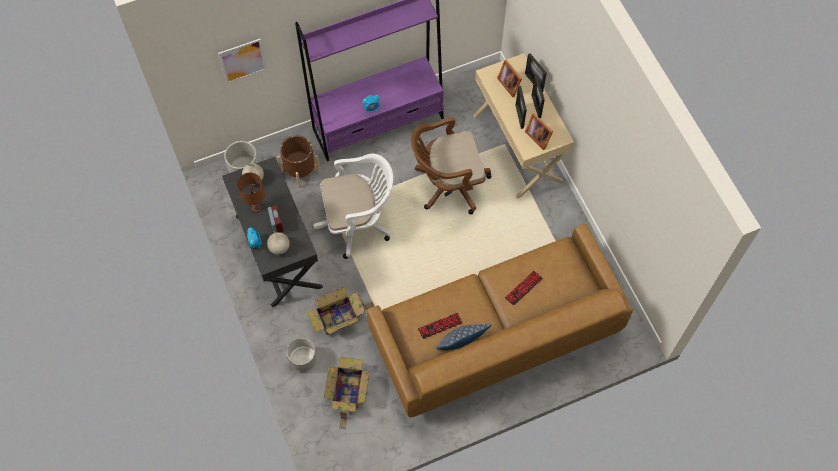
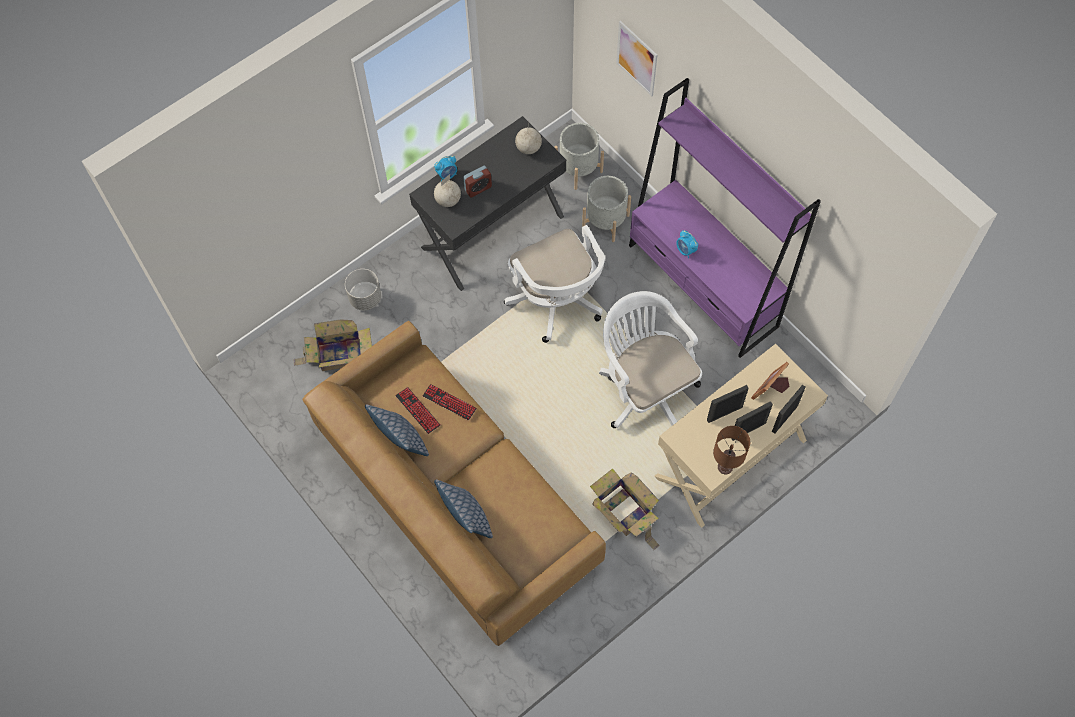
camera: 75 degrees right, 0 degrees up
brown table lamp [237,173,265,213] -> brown table lamp moved to [713,426,750,474]
brown planter [277,135,320,188] -> grey planter [582,176,631,242]
cardboard box [307,287,374,335] -> cardboard box moved to [590,468,660,550]
brown office chair [411,117,492,214] -> white office chair [599,291,702,429]
keyboard [505,271,543,306] -> keyboard moved to [423,384,477,420]
picture frame [525,113,553,150] -> none
none -> pillow [434,479,493,538]

